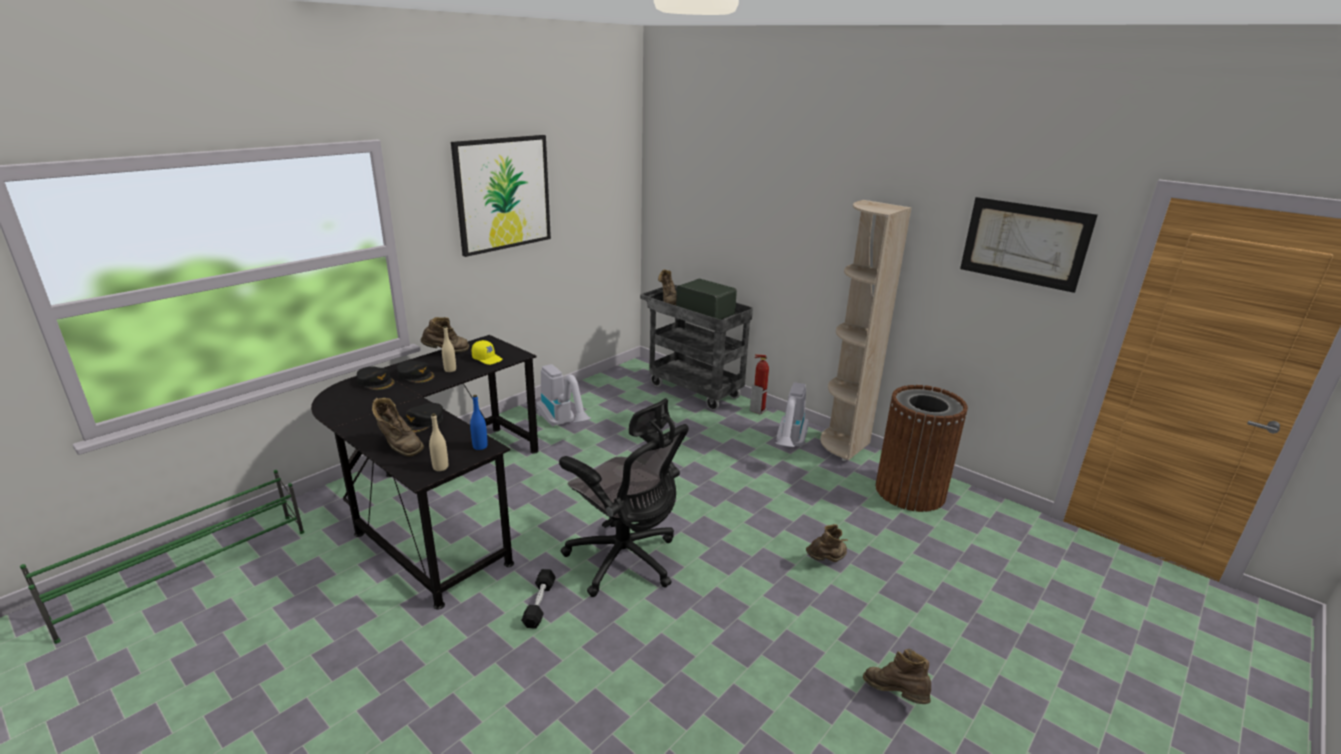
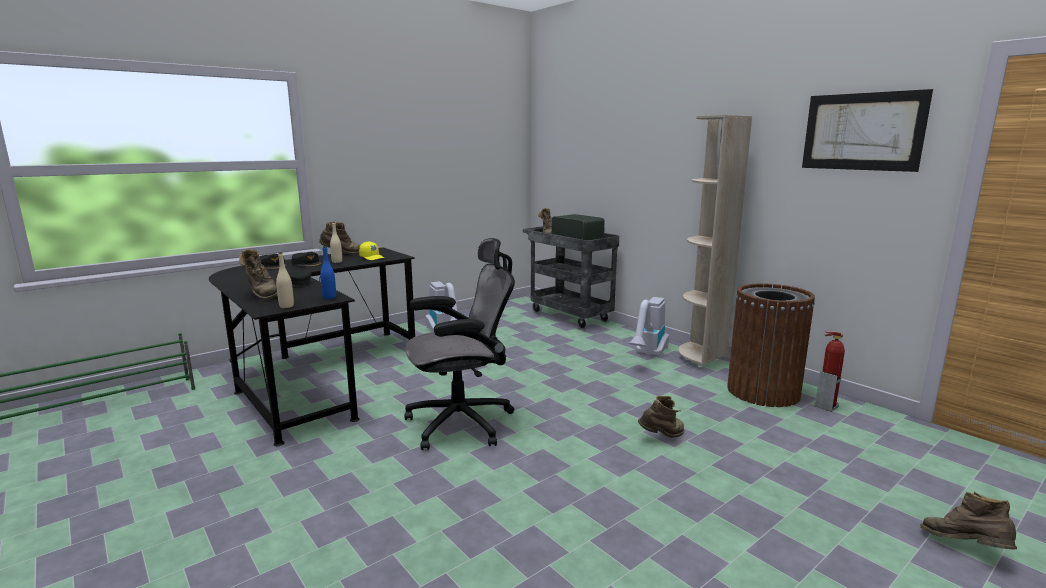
camera: 10 degrees right, 10 degrees down
picture [451,135,551,257] -> none
black dumbbell [521,569,556,629] -> none
office chair [559,398,689,597] -> office chair turned 75 degrees counterclockwise [404,238,515,450]
fire extinguisher [750,354,769,415] -> fire extinguisher moved to [815,331,845,412]
brown boot [863,649,931,704] -> brown boot moved to [920,492,1017,549]

